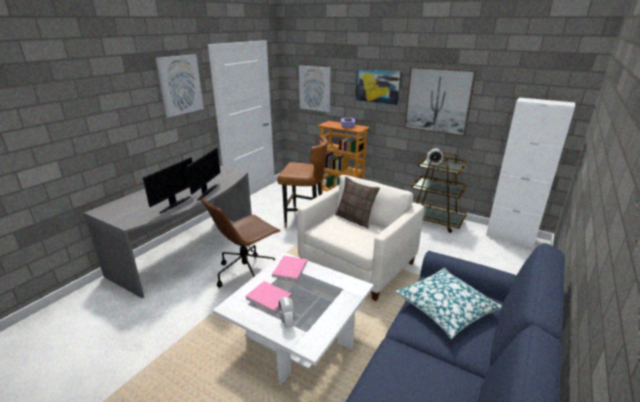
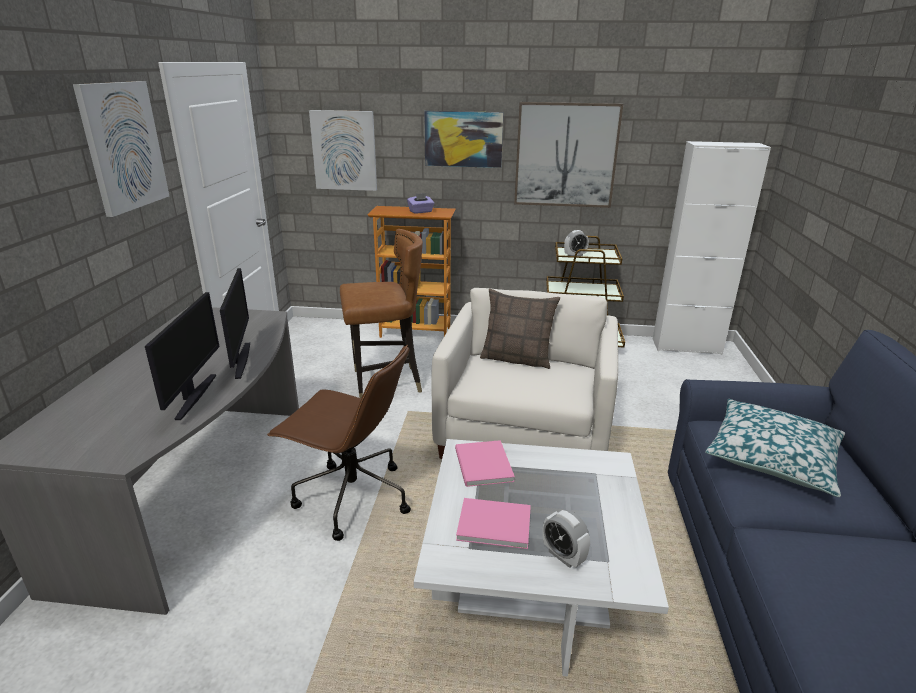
camera: 25 degrees left, 0 degrees up
brown office chair [201,198,281,287] -> brown office chair turned 90 degrees counterclockwise [267,344,411,541]

